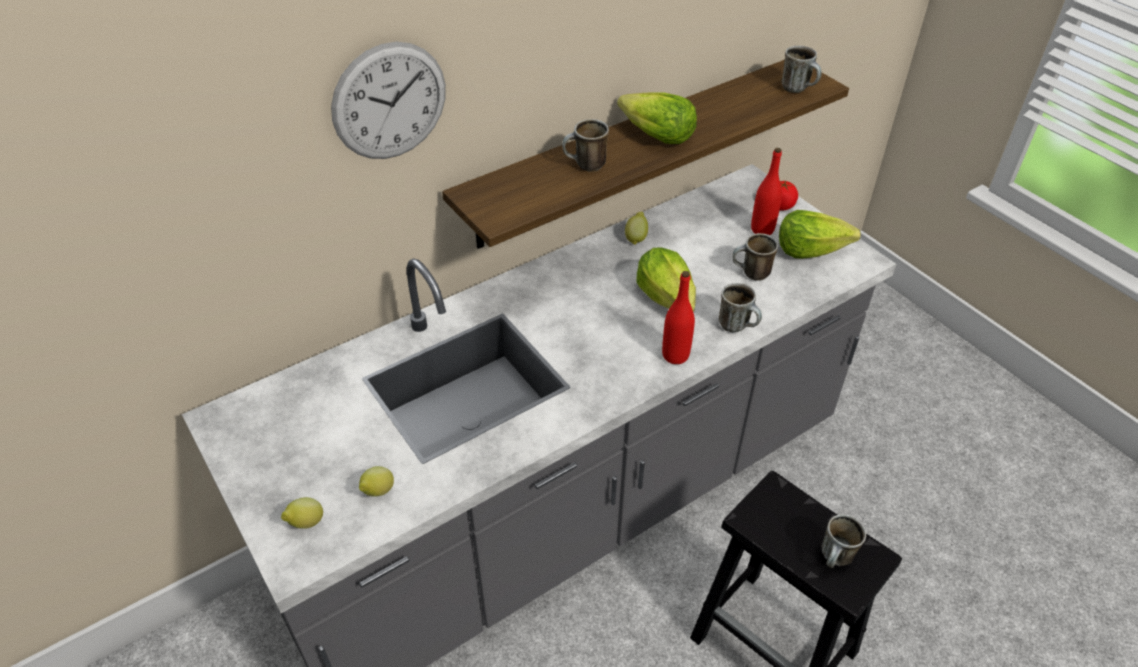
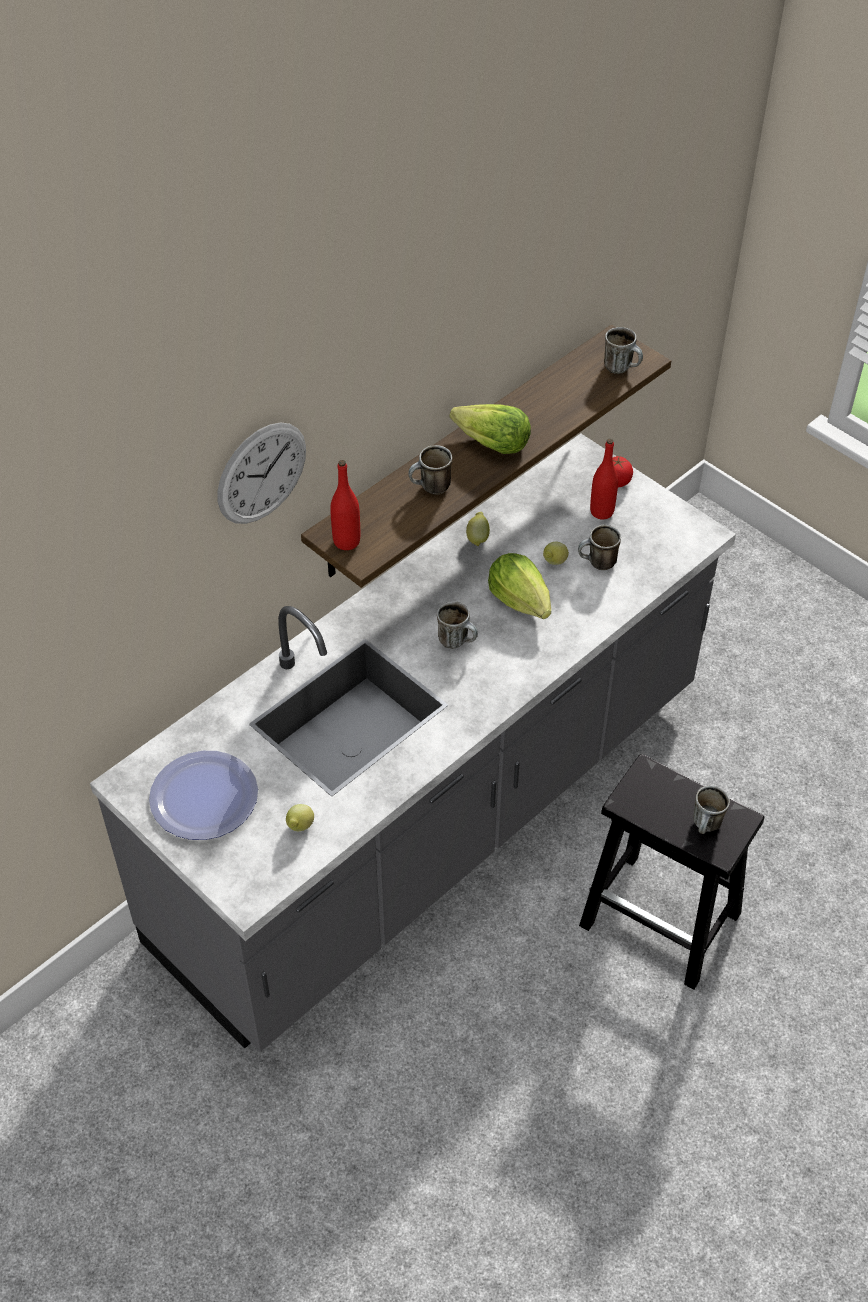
camera: 10 degrees left, 5 degrees up
lemon [281,497,323,529] -> lemon moved to [543,542,569,565]
red bottle [662,271,695,364] -> red bottle moved to [330,460,360,550]
mug [719,283,762,332] -> mug moved to [437,601,478,649]
lettuce [779,210,861,259] -> none
none -> plate [149,751,258,840]

